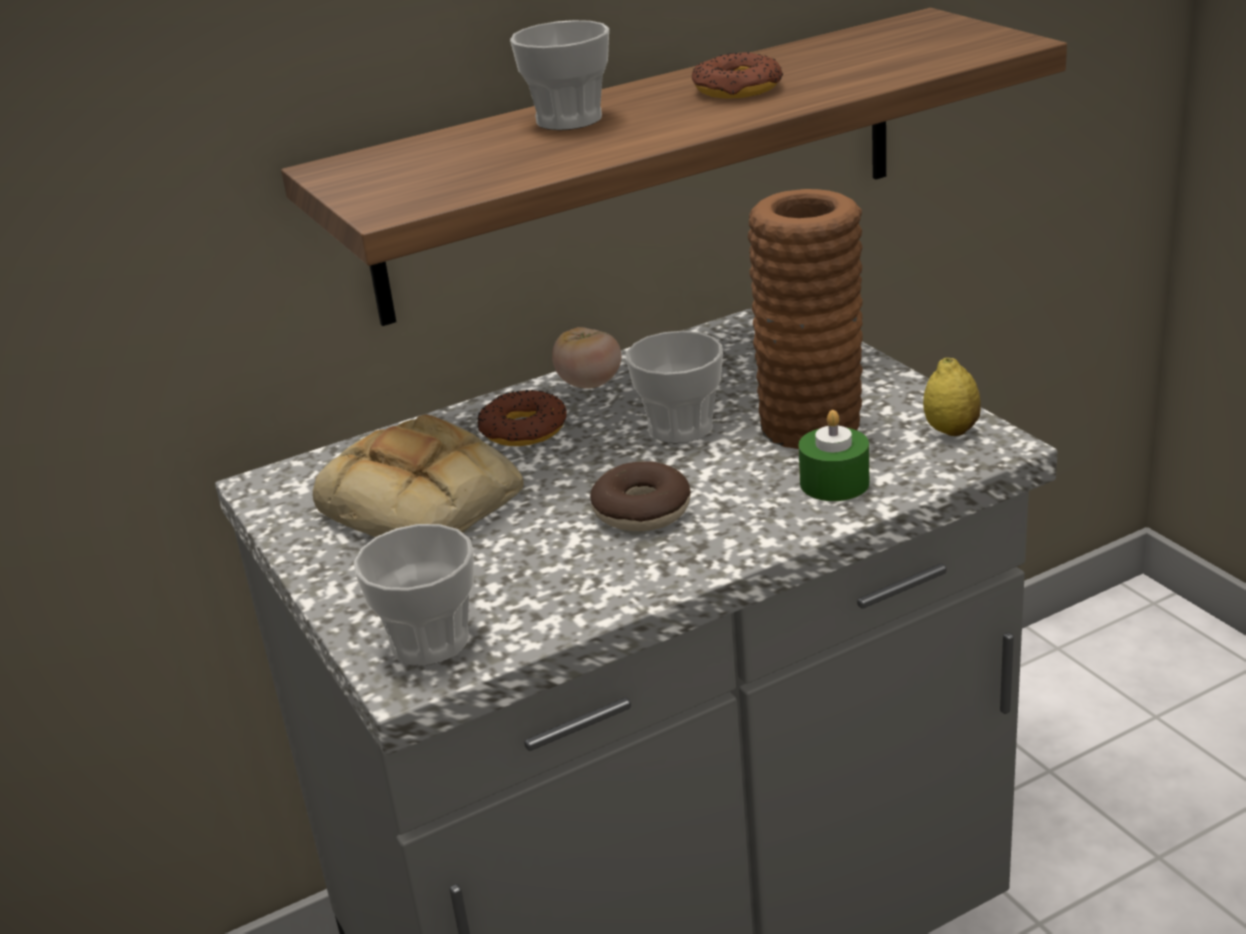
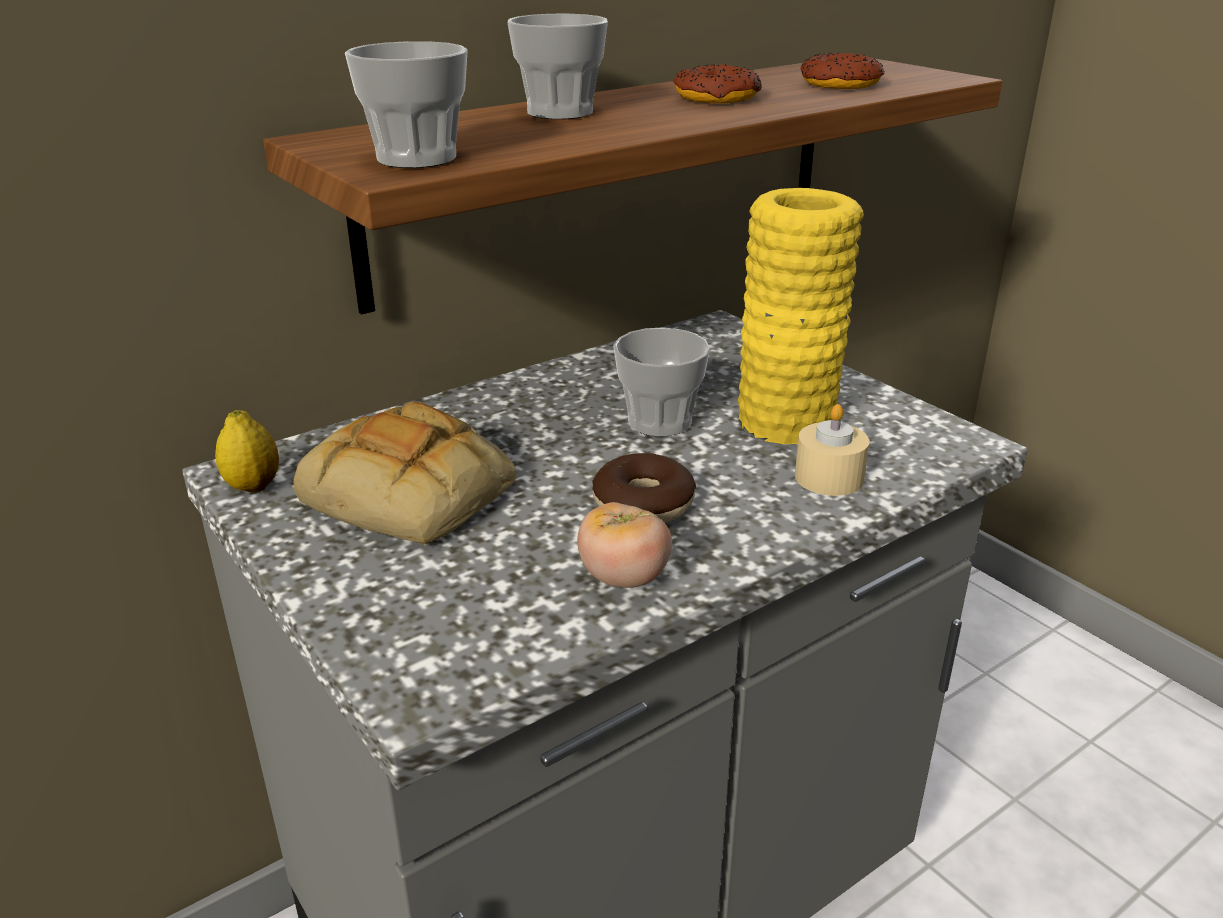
camera: 10 degrees left, 0 degrees up
cup [354,524,474,665] -> cup moved to [345,41,468,168]
donut [477,390,567,446] -> donut moved to [801,52,885,89]
tomato [552,327,621,388] -> tomato moved to [577,502,672,588]
brown vase [748,189,863,449] -> yellow vase [738,188,864,444]
green candle [799,410,869,501] -> beige candle [795,404,869,496]
lemon [923,358,981,436] -> lemon moved to [215,410,279,493]

